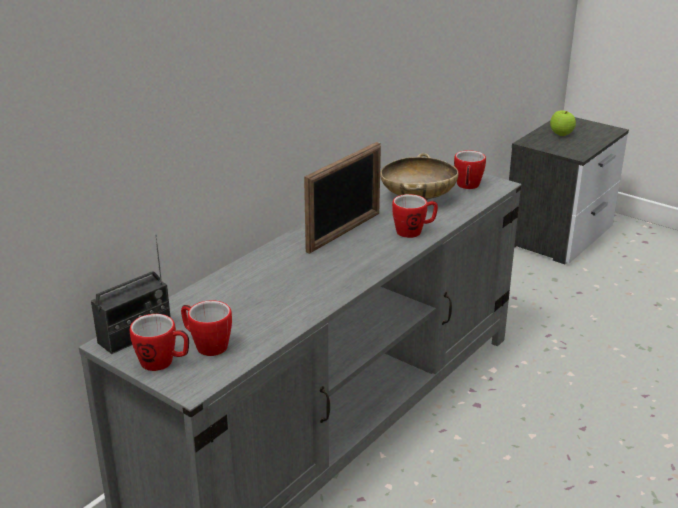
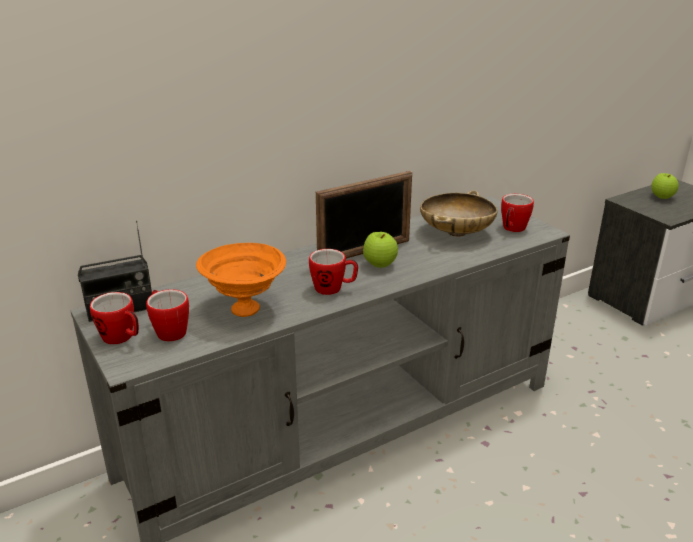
camera: 20 degrees right, 0 degrees up
mug [392,194,438,238] -> mug moved to [309,249,358,295]
none -> orange bowl [196,243,286,317]
none -> apple [363,232,398,268]

